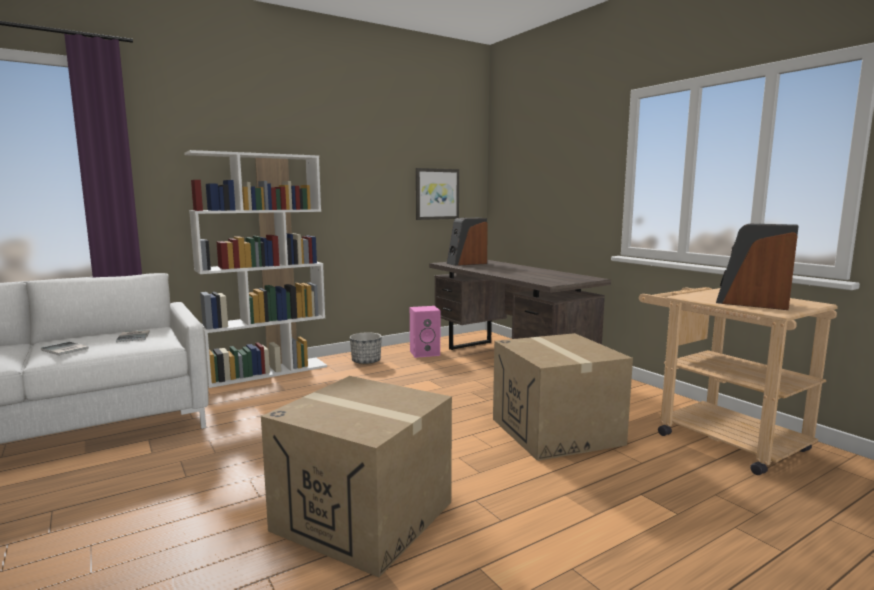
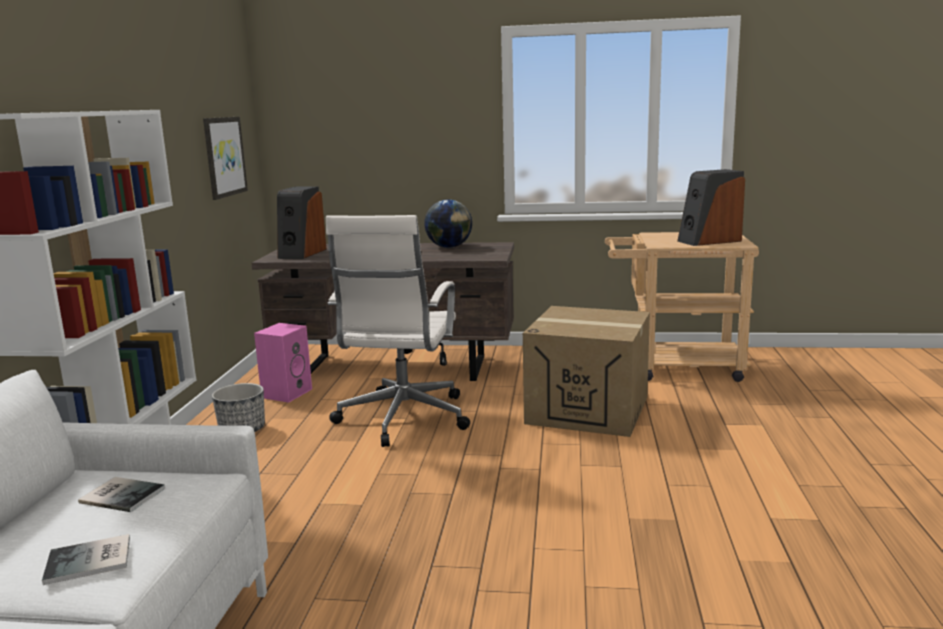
camera: 50 degrees left, 5 degrees up
cardboard box [261,376,452,577] -> none
none -> white office chair [326,215,470,447]
none -> globe [424,199,472,248]

